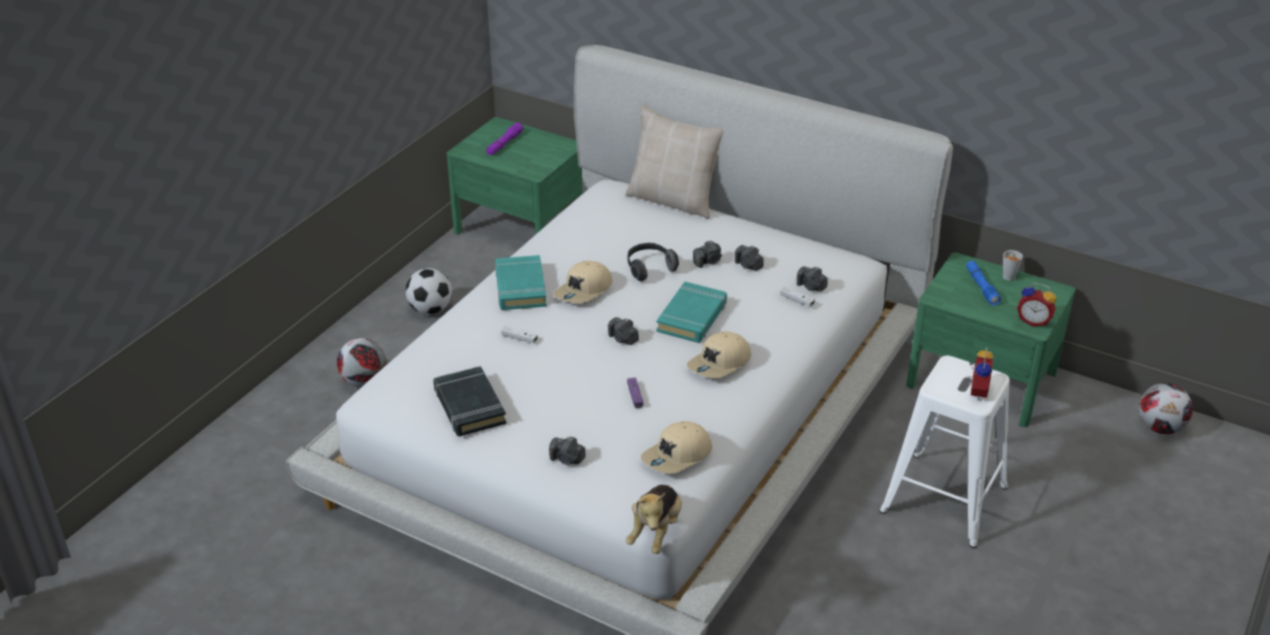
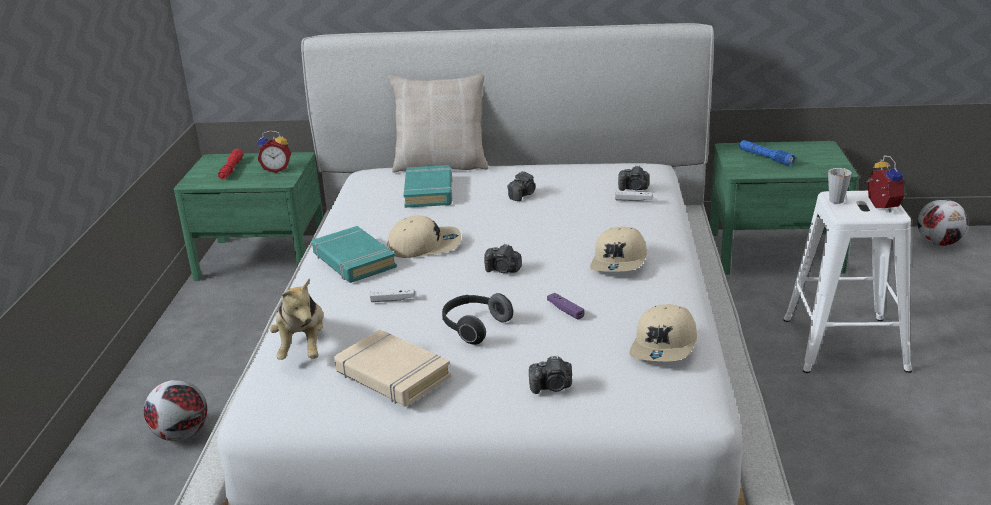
camera: 25 degrees left, 10 degrees down
football [405,268,452,315] -> none
black book [433,366,506,436] -> beige book [334,329,451,406]
purple flashlight [486,123,523,155] -> red flashlight [218,149,243,179]
beige cap [553,261,613,303] -> beige cap turned 105 degrees counterclockwise [387,215,461,258]
plush toy [626,485,682,554] -> plush toy moved to [270,278,323,360]
headphones [627,243,679,282] -> headphones moved to [442,293,513,345]
turquoise book [656,282,727,343] -> turquoise book moved to [404,165,453,208]
camera [735,245,763,271] -> none
grey cup [1003,250,1023,281] -> grey cup moved to [828,168,852,204]
alarm clock [1017,284,1056,326] -> alarm clock moved to [257,130,291,173]

